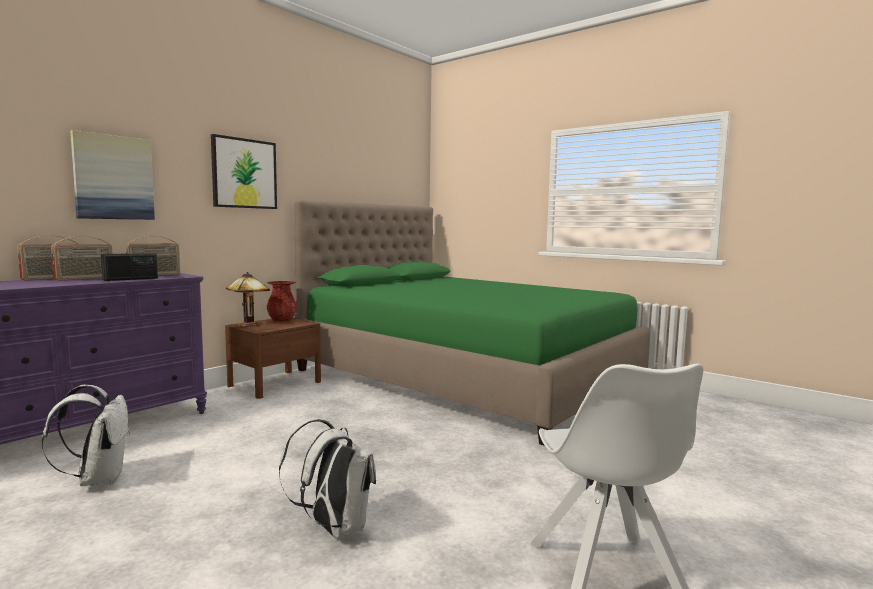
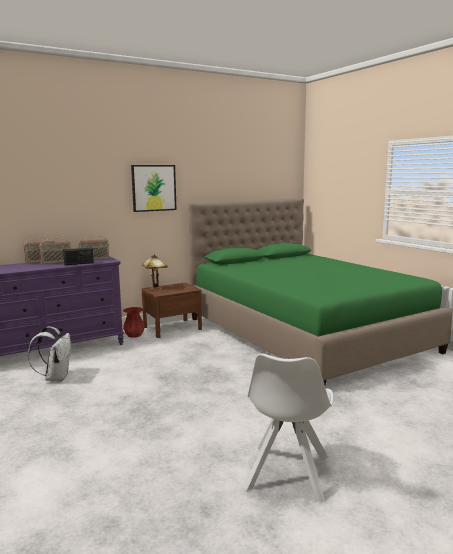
camera: 20 degrees right, 5 degrees up
picture [70,130,155,220] -> none
red vase [266,281,297,321] -> red vase moved to [123,307,145,338]
white backpack [279,418,376,538] -> none

